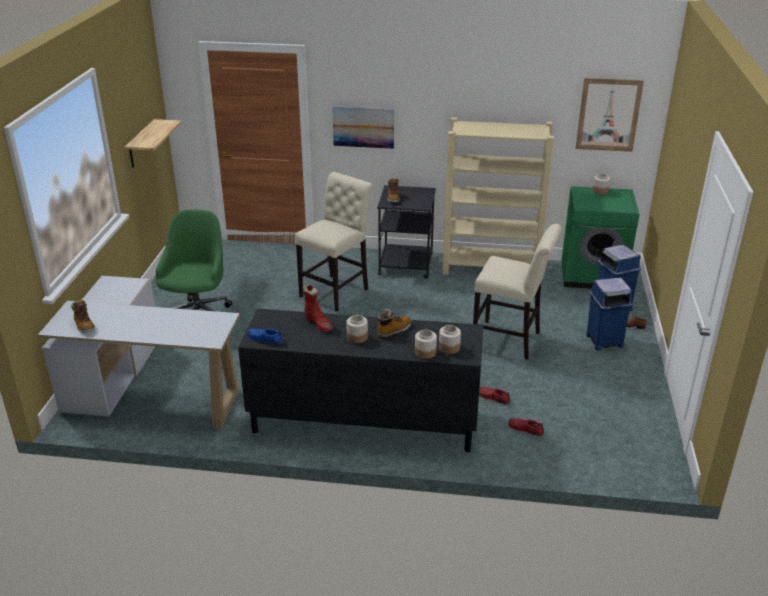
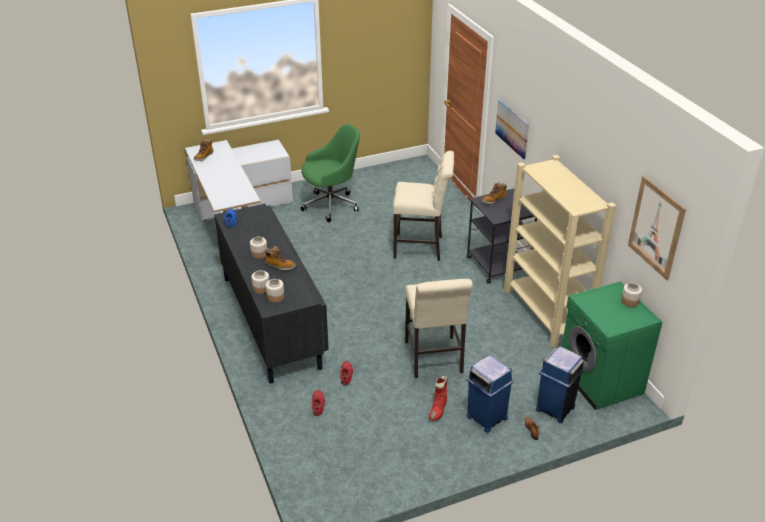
camera: 60 degrees right, 5 degrees up
shelf [125,119,181,168] -> none
red boot [303,284,333,331] -> red boot moved to [429,376,447,421]

